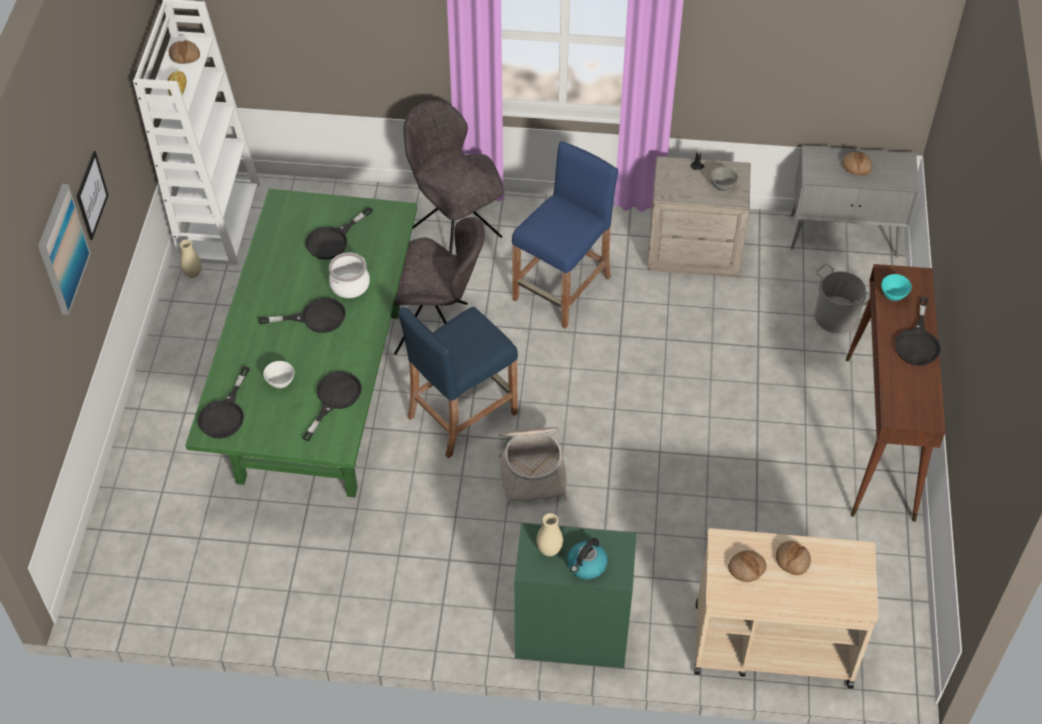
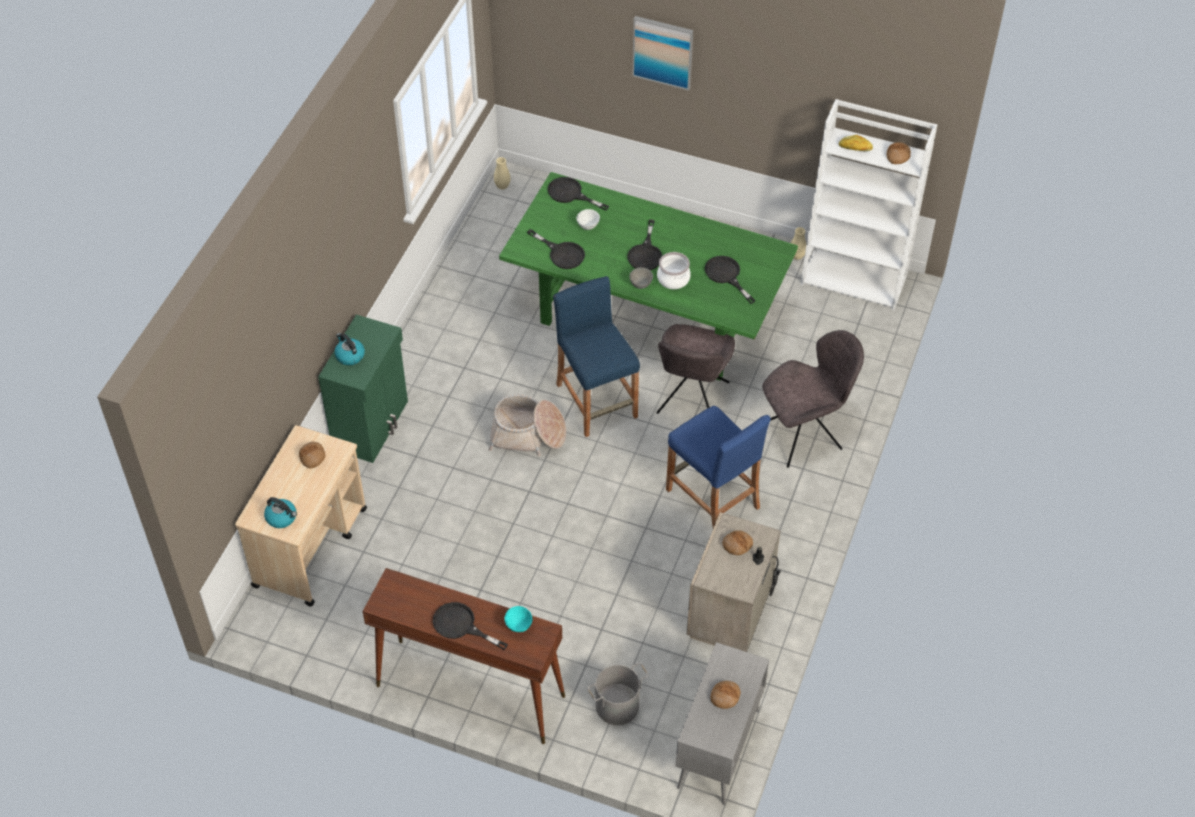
camera: 105 degrees right, 0 degrees up
picture [76,151,108,240] -> none
beige vase [537,513,563,556] -> beige vase moved to [494,157,511,190]
grey bowl [710,167,738,191] -> grey bowl moved to [630,267,653,289]
bread [776,541,811,575] -> bread moved to [722,530,753,555]
none -> kettle [264,497,297,528]

